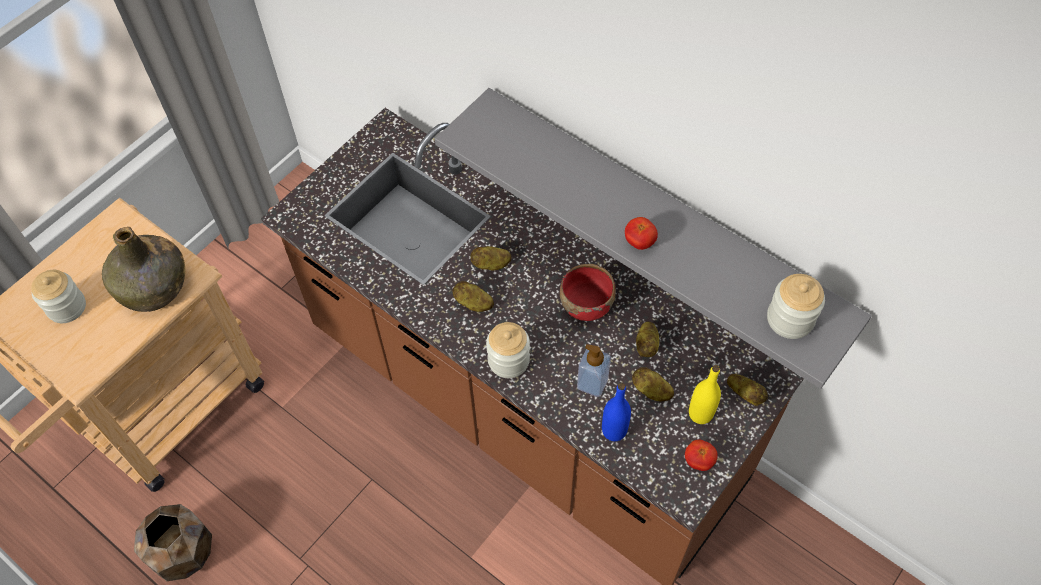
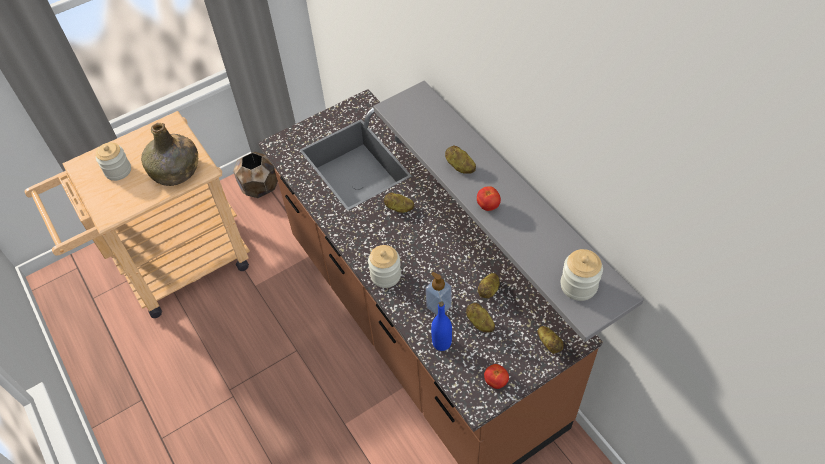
camera: 20 degrees right, 5 degrees down
brown planter [134,504,212,581] -> brown planter moved to [233,152,278,198]
potato [452,281,494,312] -> potato moved to [445,146,476,174]
red bowl [560,264,616,321] -> none
yellow bottle [689,365,721,424] -> none

